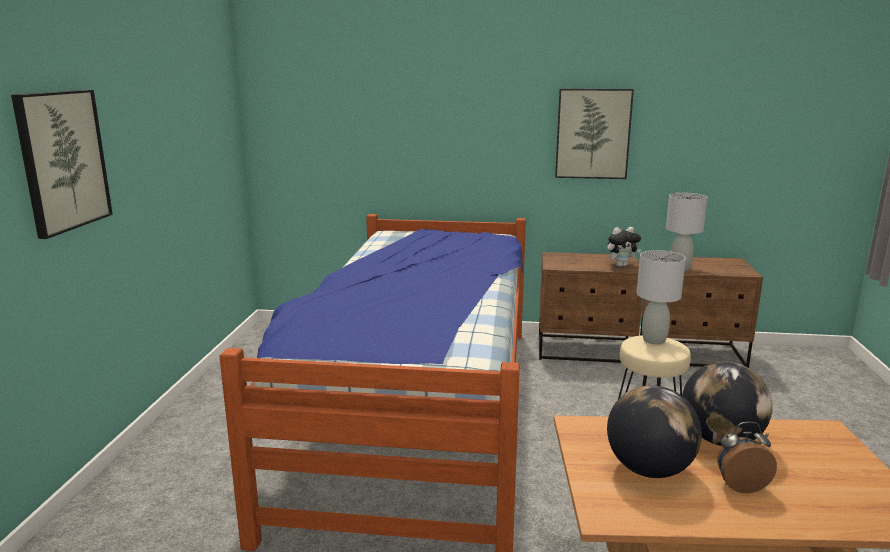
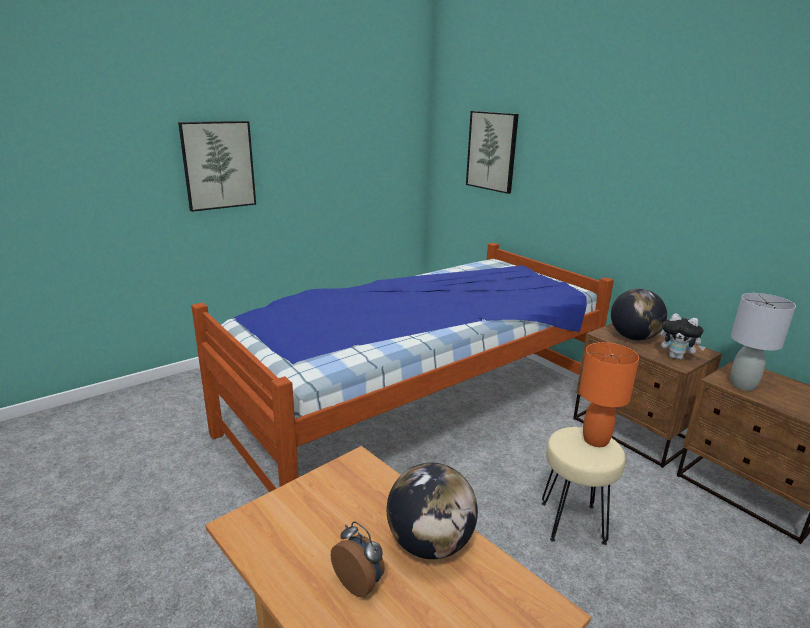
camera: 45 degrees right, 5 degrees up
picture [555,89,634,179] -> picture moved to [466,111,519,194]
globe [607,385,702,478] -> globe moved to [611,289,667,340]
grey table lamp [637,250,686,345] -> orange table lamp [579,342,639,447]

